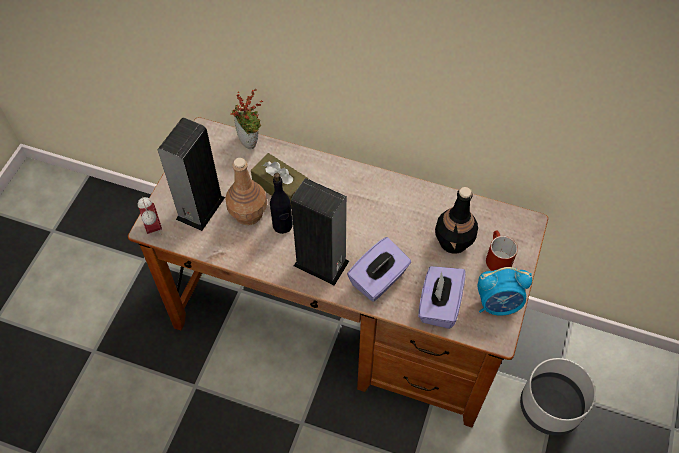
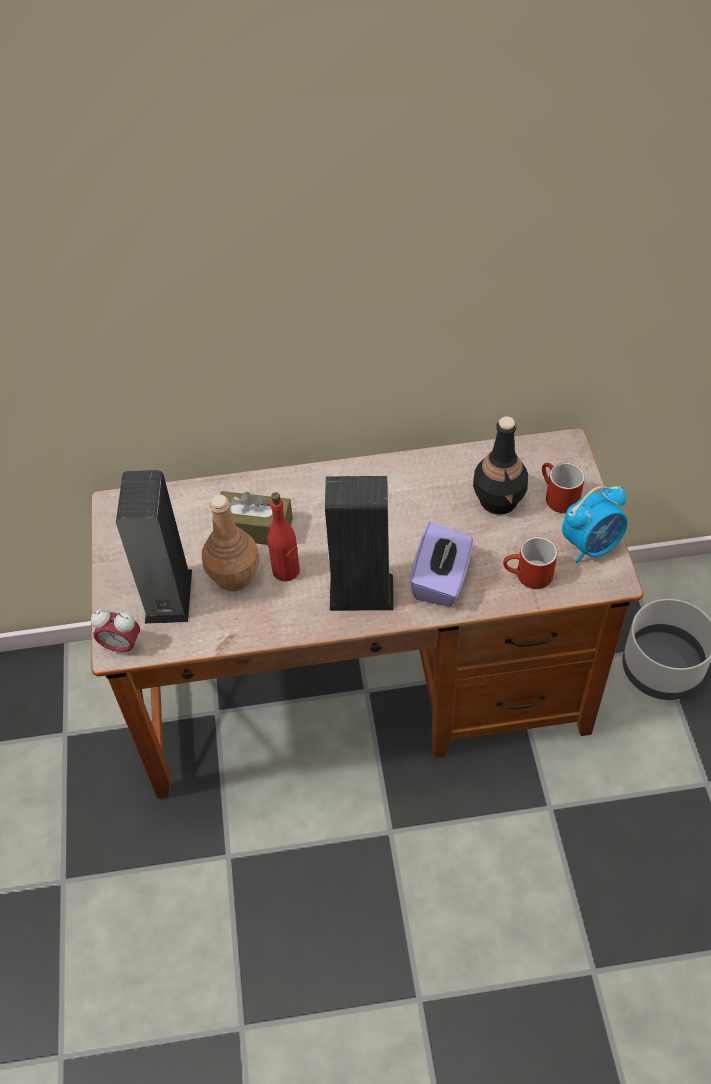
camera: 25 degrees left, 5 degrees down
alarm clock [138,197,162,235] -> alarm clock turned 150 degrees clockwise [91,609,140,655]
potted plant [230,89,264,149] -> none
black bottle [270,173,293,234] -> red bottle [267,492,300,582]
purple tissue box [418,266,466,329] -> red mug [503,537,557,589]

